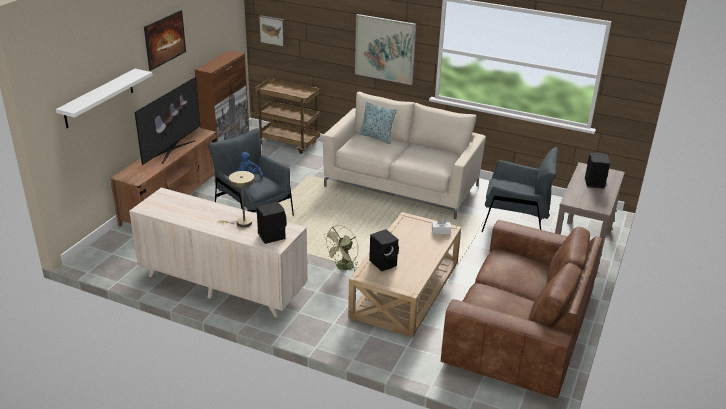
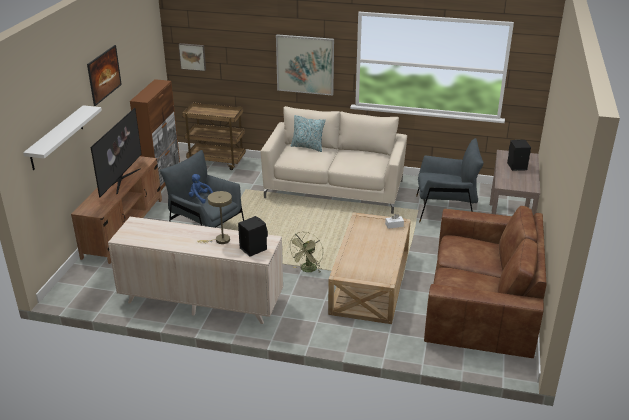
camera: 10 degrees left, 0 degrees up
black speaker [369,229,399,271] -> none

